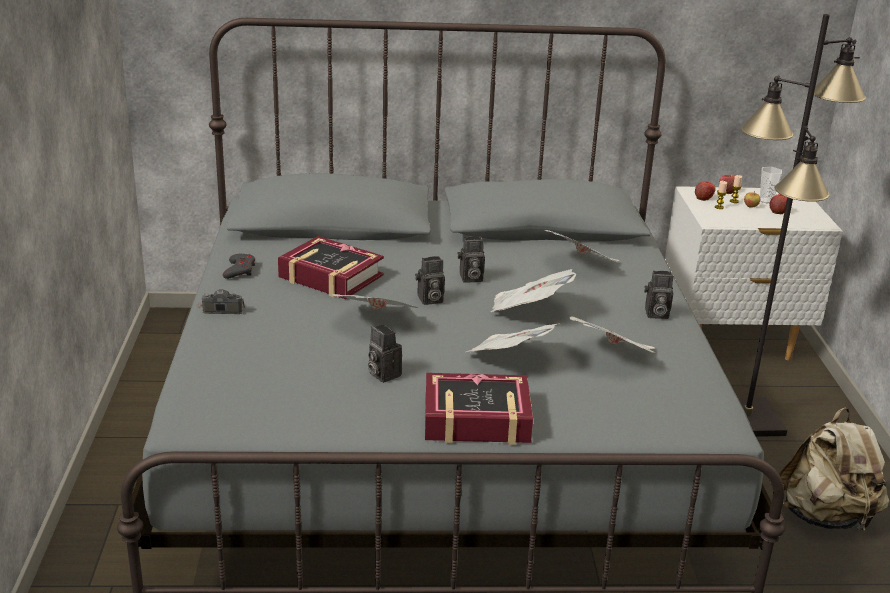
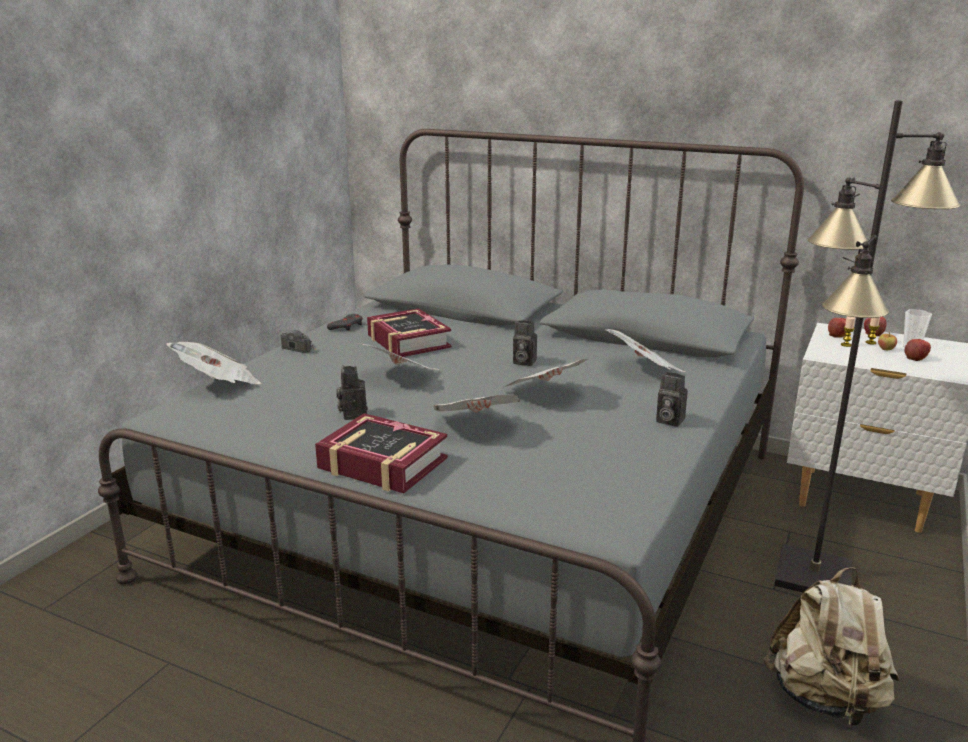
camera: 30 degrees right, 5 degrees down
camera [415,256,445,305] -> none
newspaper [570,317,656,353] -> newspaper moved to [166,342,262,384]

